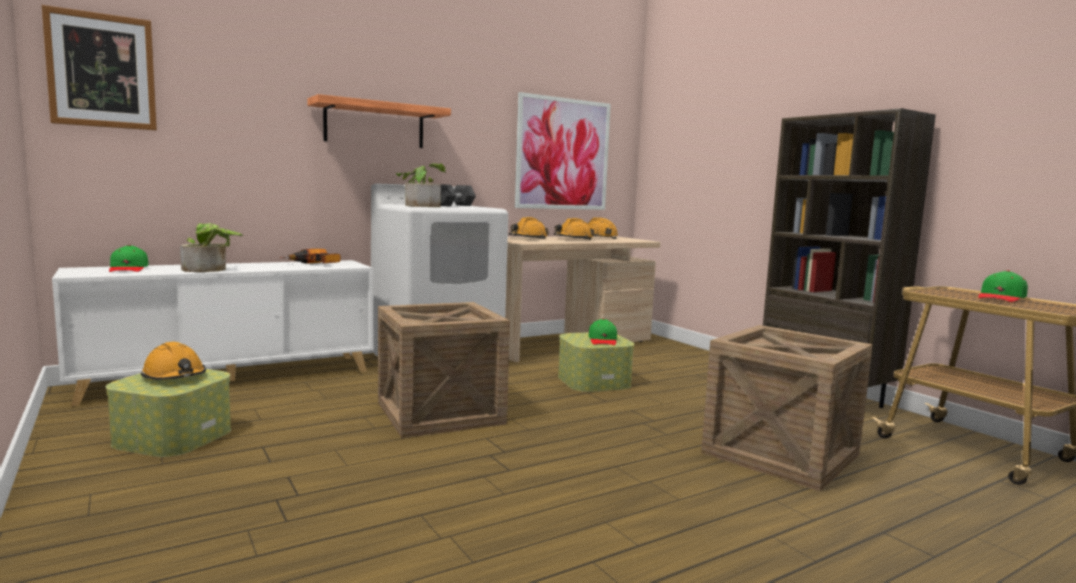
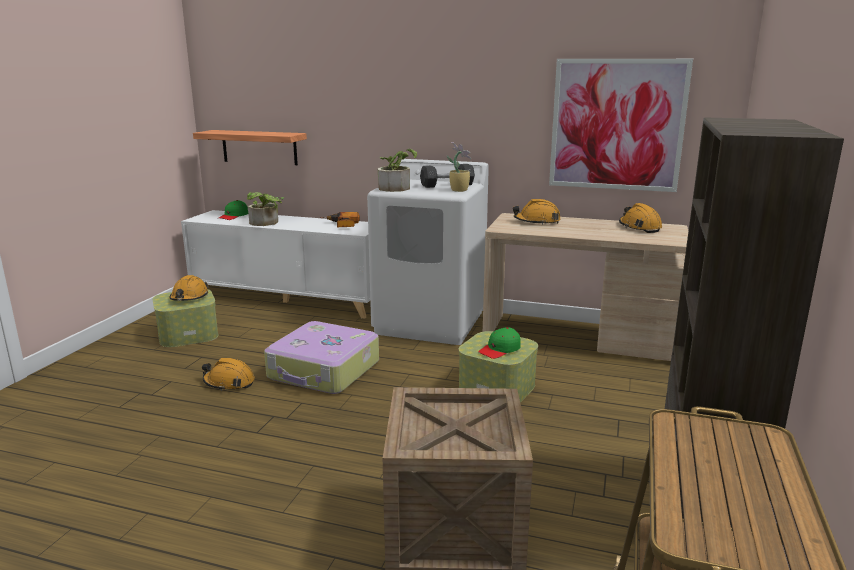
camera: 50 degrees right, 10 degrees up
picture [42,5,157,130] -> none
shelf [307,94,451,148] -> shelf moved to [193,130,307,165]
crate [378,302,510,438] -> suitcase [264,321,379,394]
orange hard hat [554,218,594,240] -> orange hard hat moved to [202,358,255,391]
green cap [978,270,1028,302] -> none
none -> potted plant [447,142,471,192]

